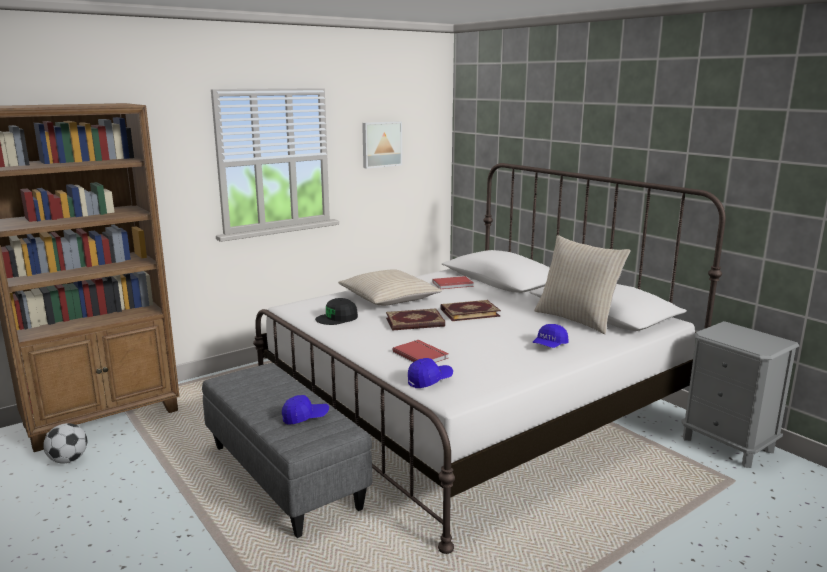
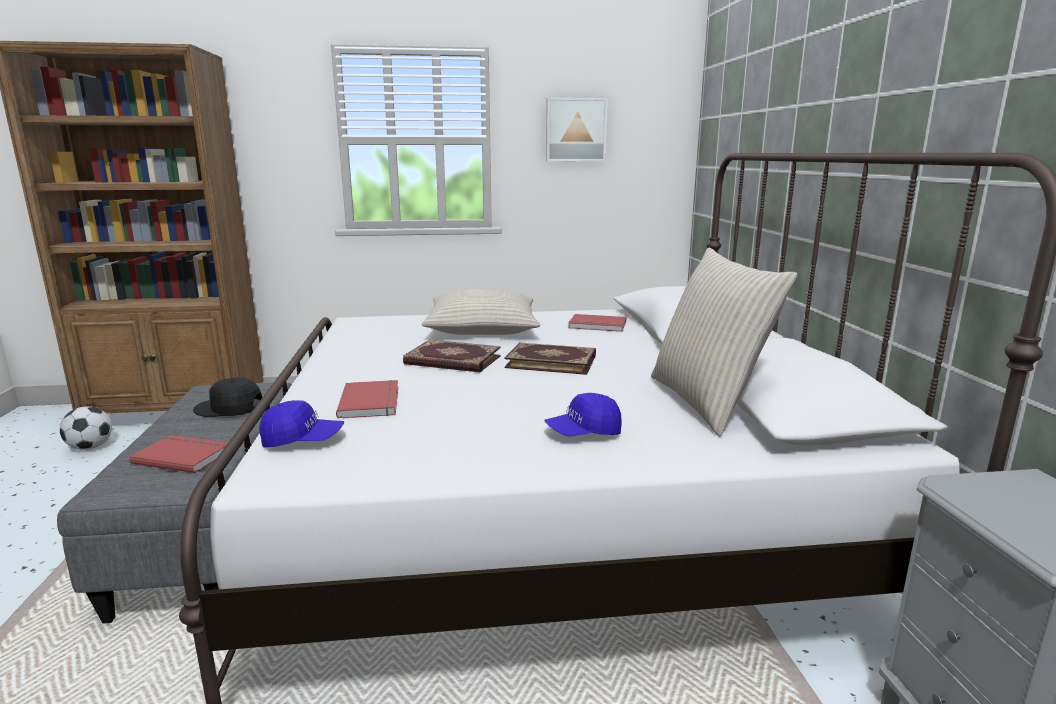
camera: 30 degrees right, 0 degrees up
blue cap [282,395,329,425] -> red book [129,435,228,473]
black cap [315,298,358,325] -> black cap moved to [193,377,262,417]

